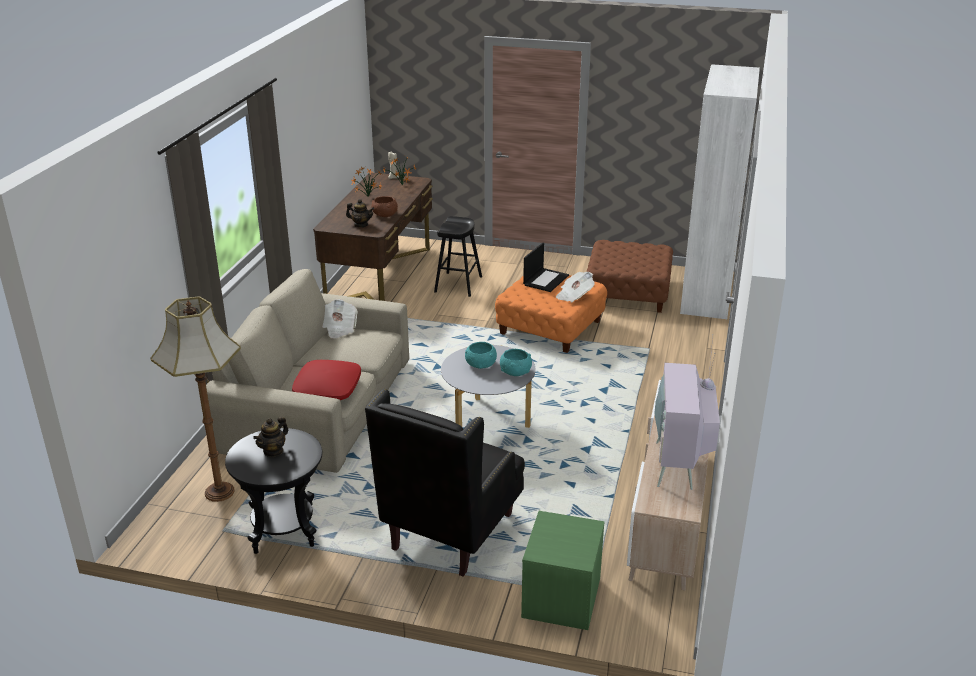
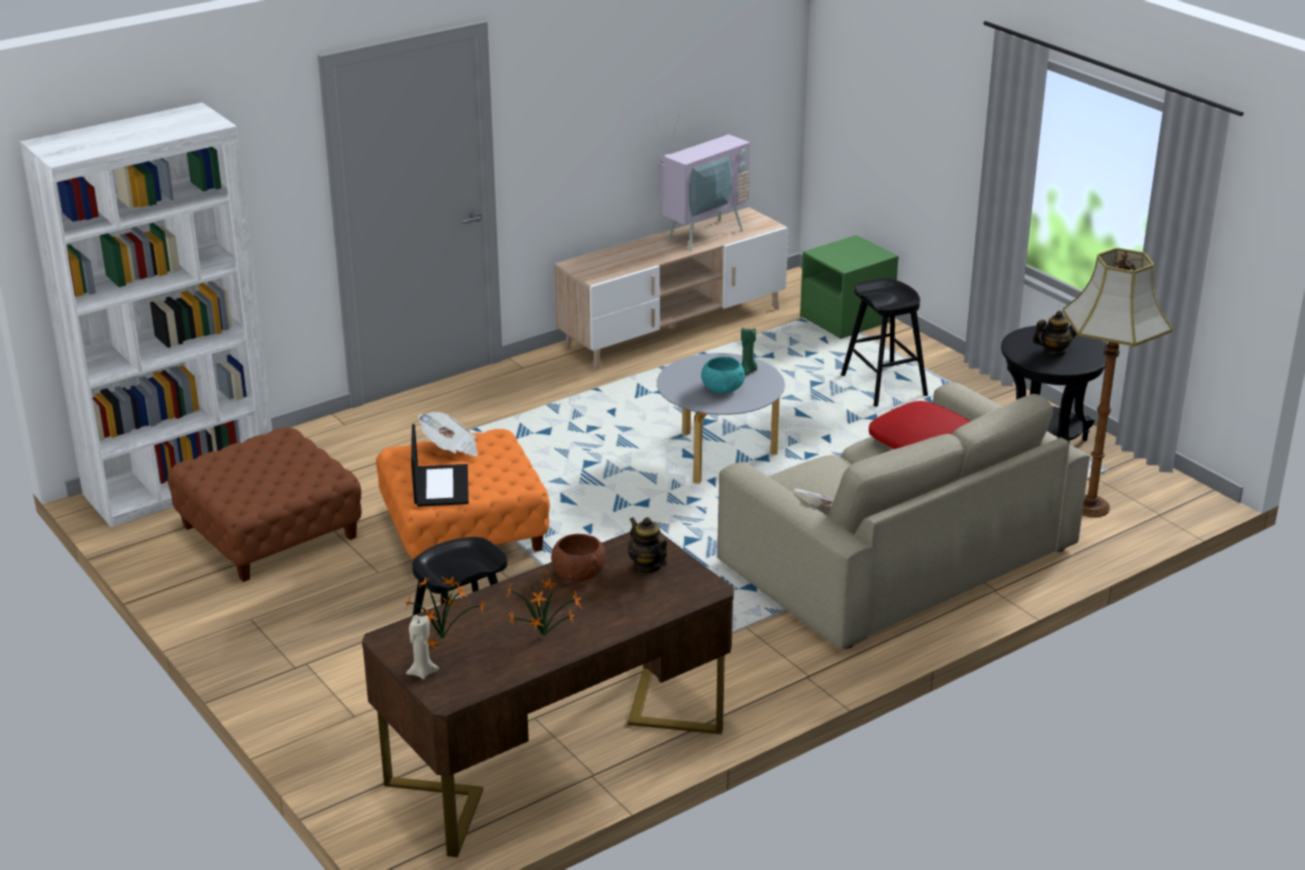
camera: 140 degrees left, 0 degrees up
black armchair [365,389,525,577] -> black stool [841,278,928,407]
turquoise bowl [500,349,532,376] -> none
laptop [523,243,569,292] -> laptop turned 105 degrees clockwise [411,424,469,507]
none -> green candle [741,327,758,375]

